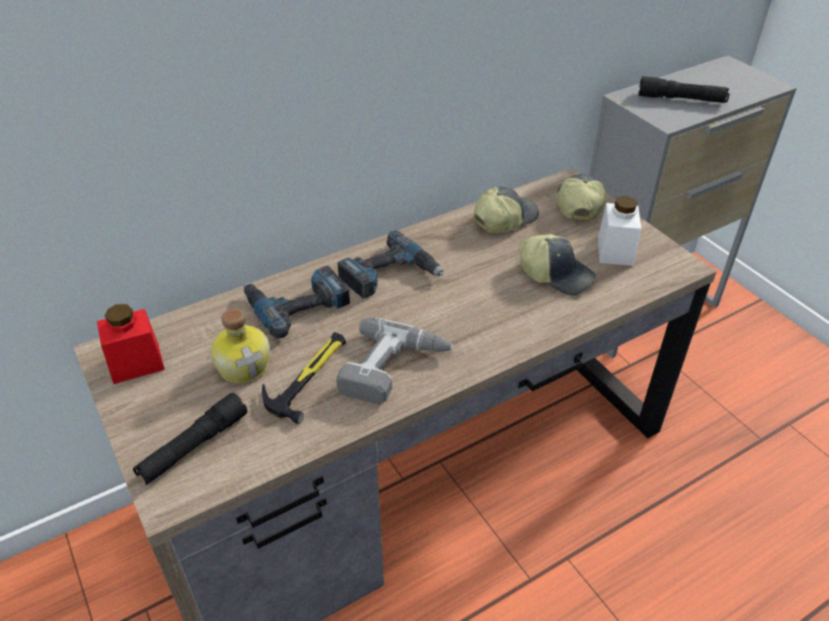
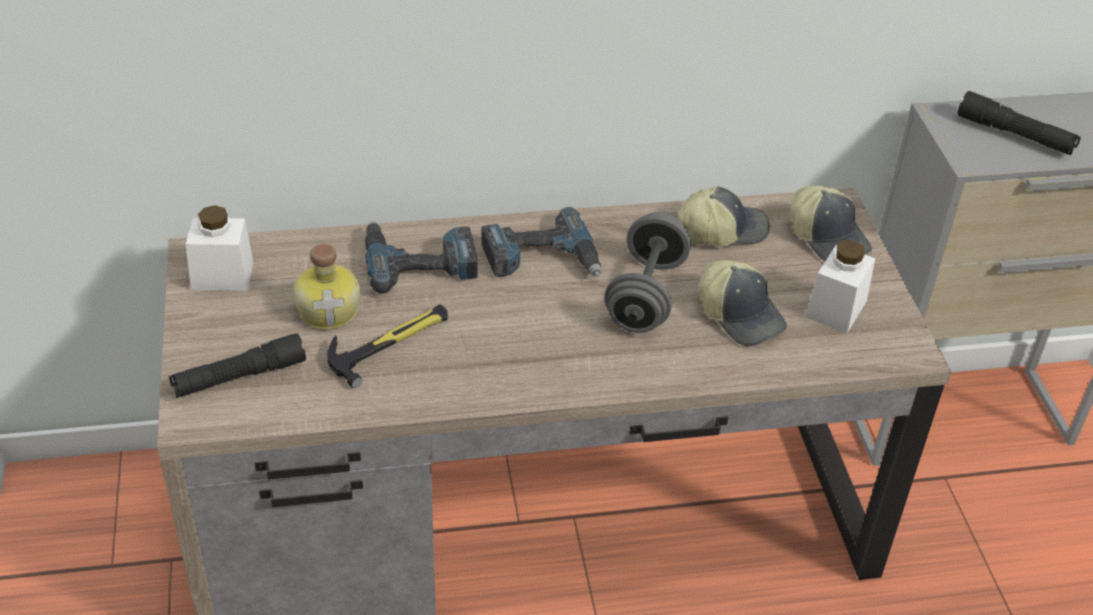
camera: 20 degrees right, 0 degrees up
red jar [97,304,165,384] -> white jar [186,205,253,291]
power drill [336,317,454,404] -> none
cap [556,174,606,220] -> cap turned 120 degrees clockwise [791,186,872,261]
none -> grey dumbbell [604,212,691,333]

